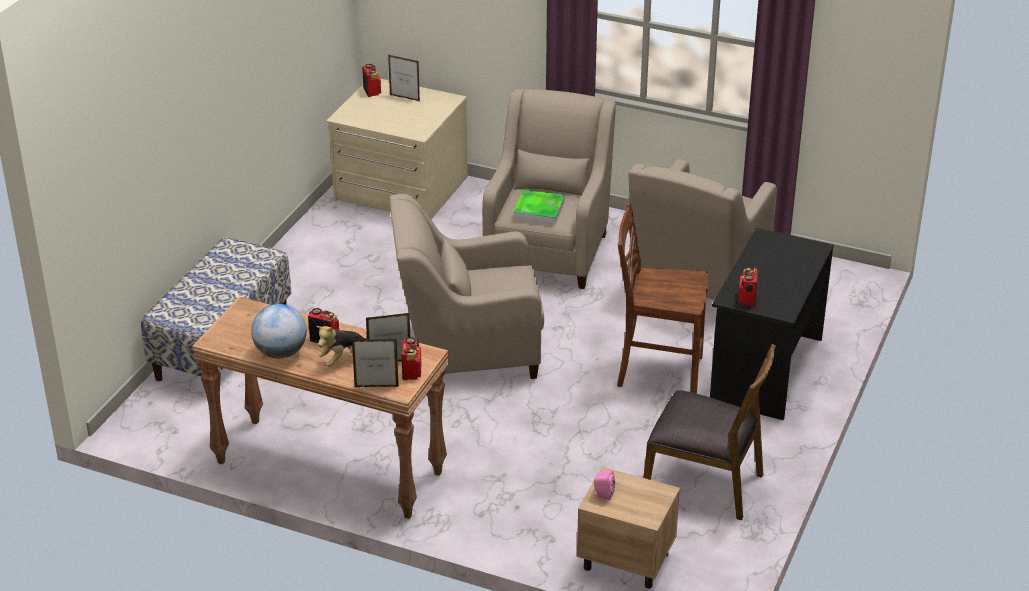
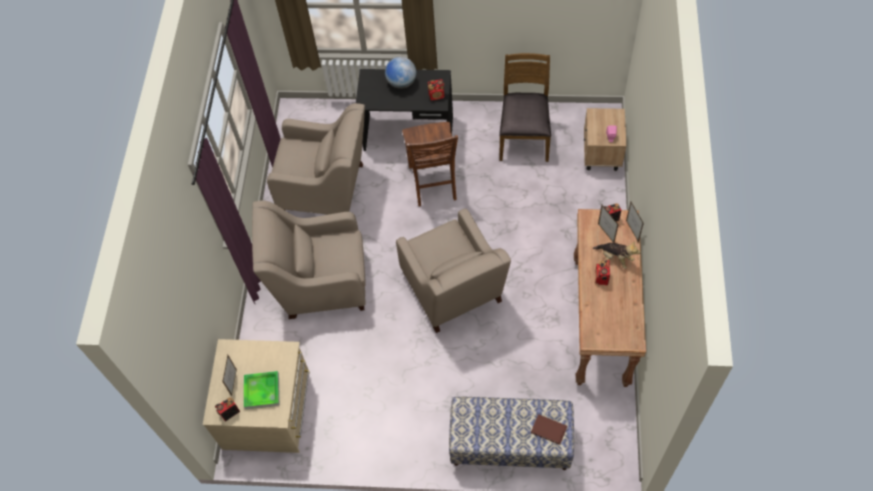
camera: 105 degrees left, 25 degrees up
globe [251,304,307,359] -> globe moved to [385,57,416,89]
tray [513,190,565,224] -> tray moved to [244,371,280,409]
none -> brown book [531,414,567,445]

